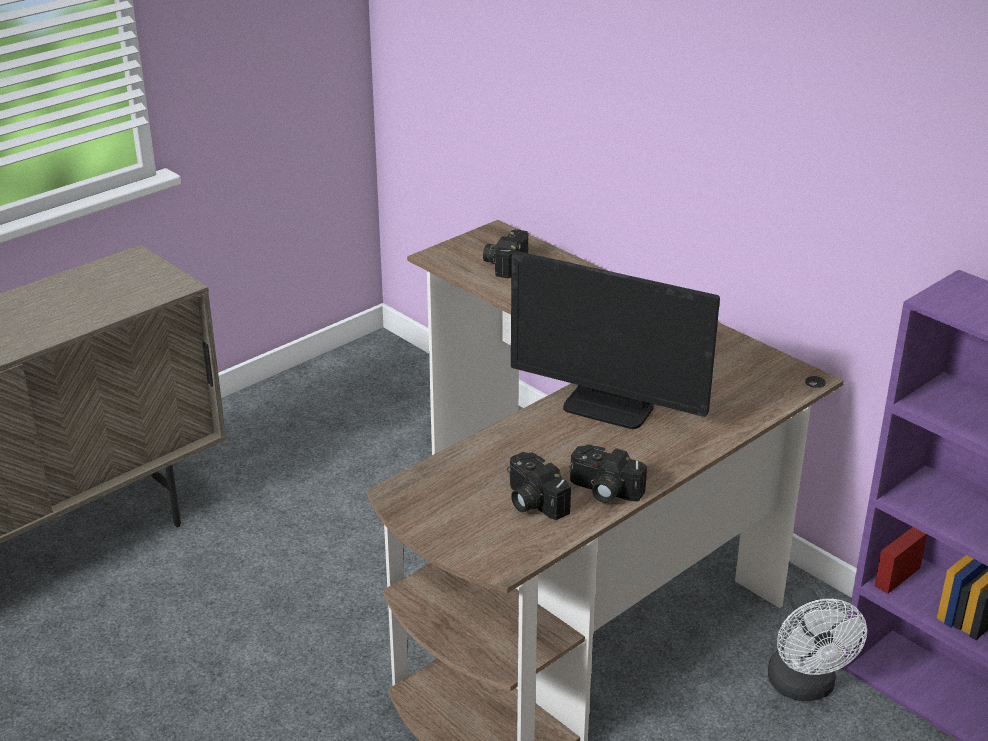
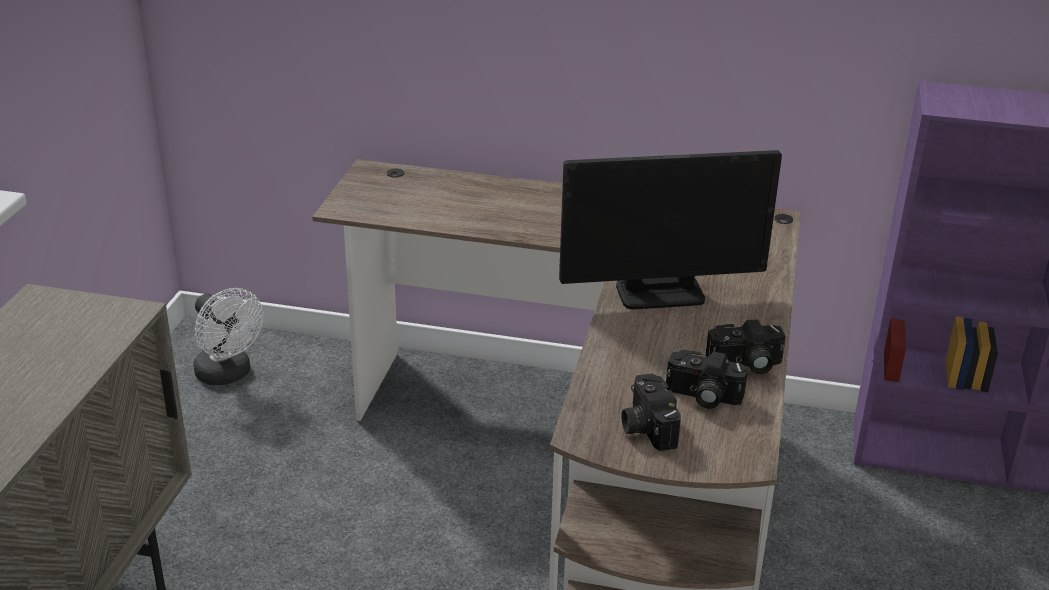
camera: 35 degrees left, 0 degrees up
camera [483,229,529,278] -> camera moved to [621,373,681,451]
white fan [768,588,867,701] -> white fan moved to [193,288,263,385]

